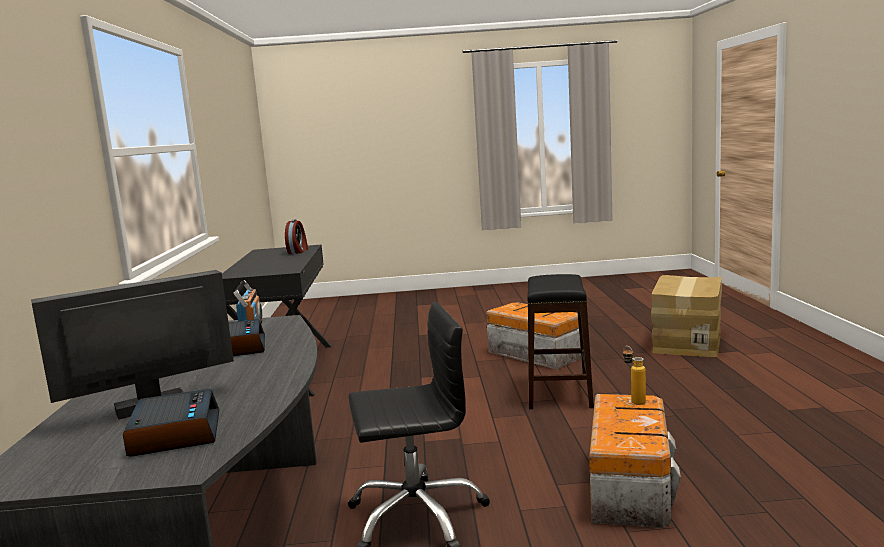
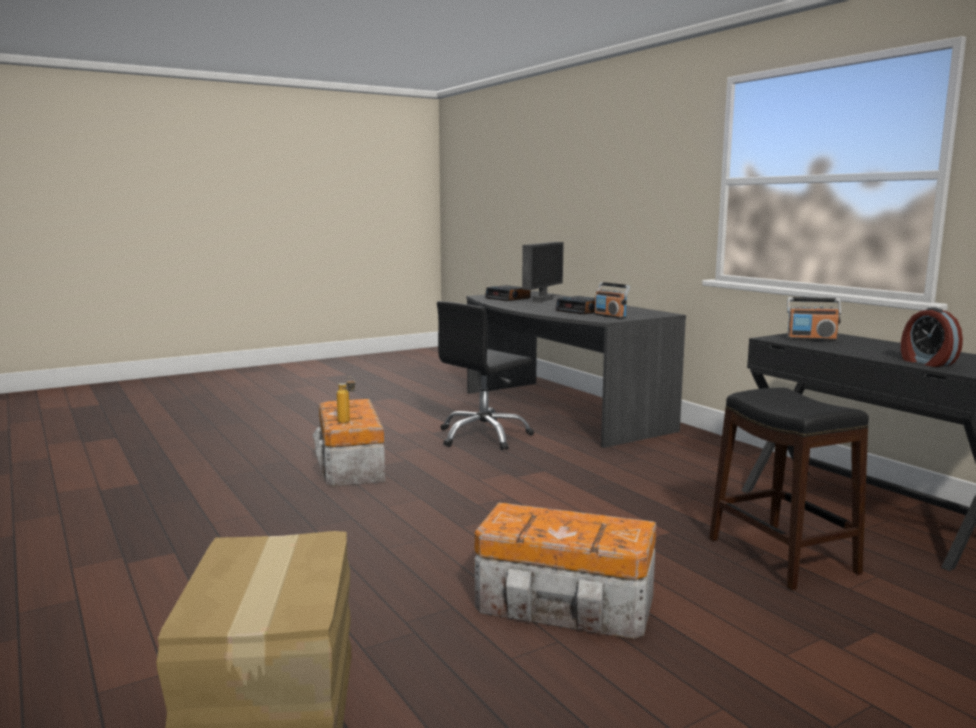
camera: 150 degrees right, 0 degrees up
black stool [527,274,594,409] -> black stool moved to [709,388,869,590]
none -> radio [787,297,841,341]

